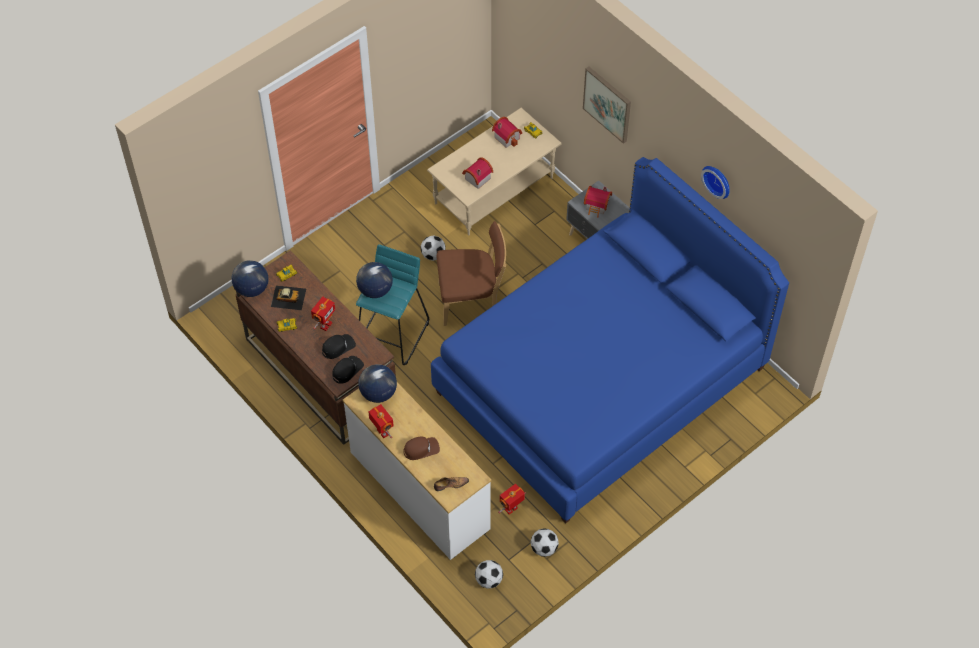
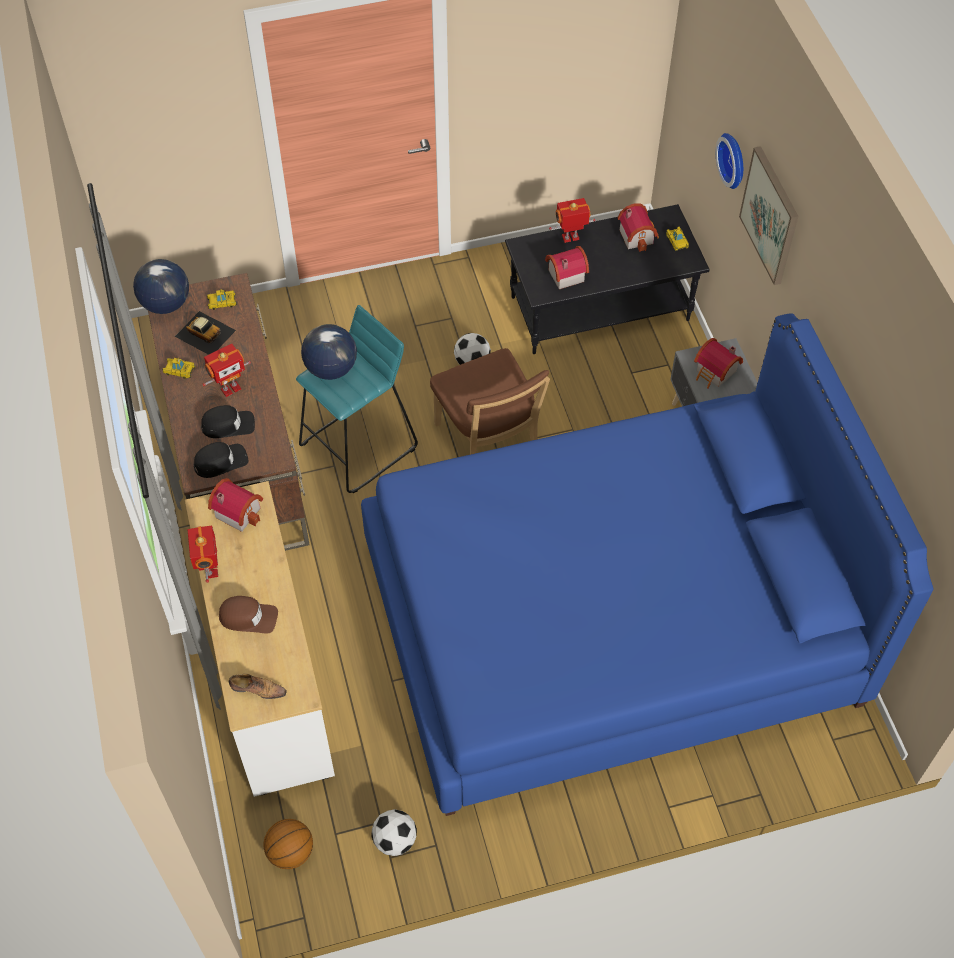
camera: 25 degrees right, 0 degrees up
globe [358,364,397,403] -> toy house [208,478,263,532]
beige coffee table [427,108,562,236] -> black coffee table [505,204,710,354]
brown chair [437,221,506,326] -> brown chair turned 45 degrees clockwise [430,348,550,455]
football [475,560,503,589] -> basketball [264,819,313,869]
toy robot [498,484,526,515] -> toy robot moved to [549,198,595,243]
wall clock [701,166,729,199] -> wall clock moved to [716,133,743,189]

